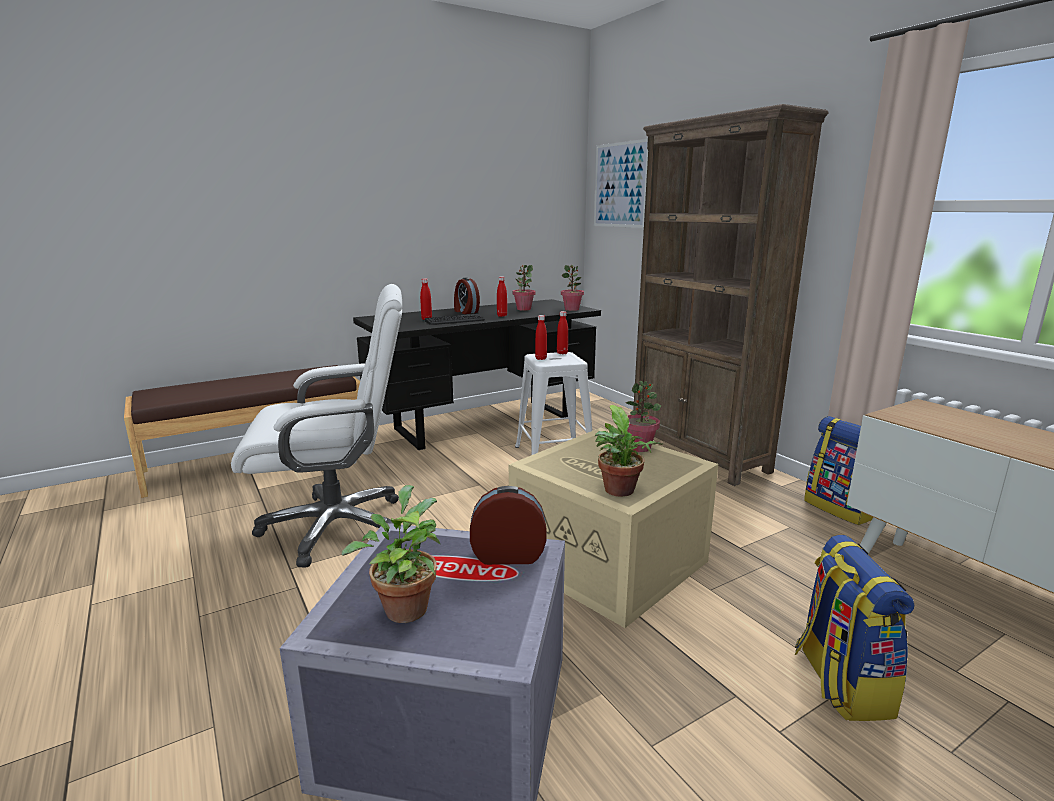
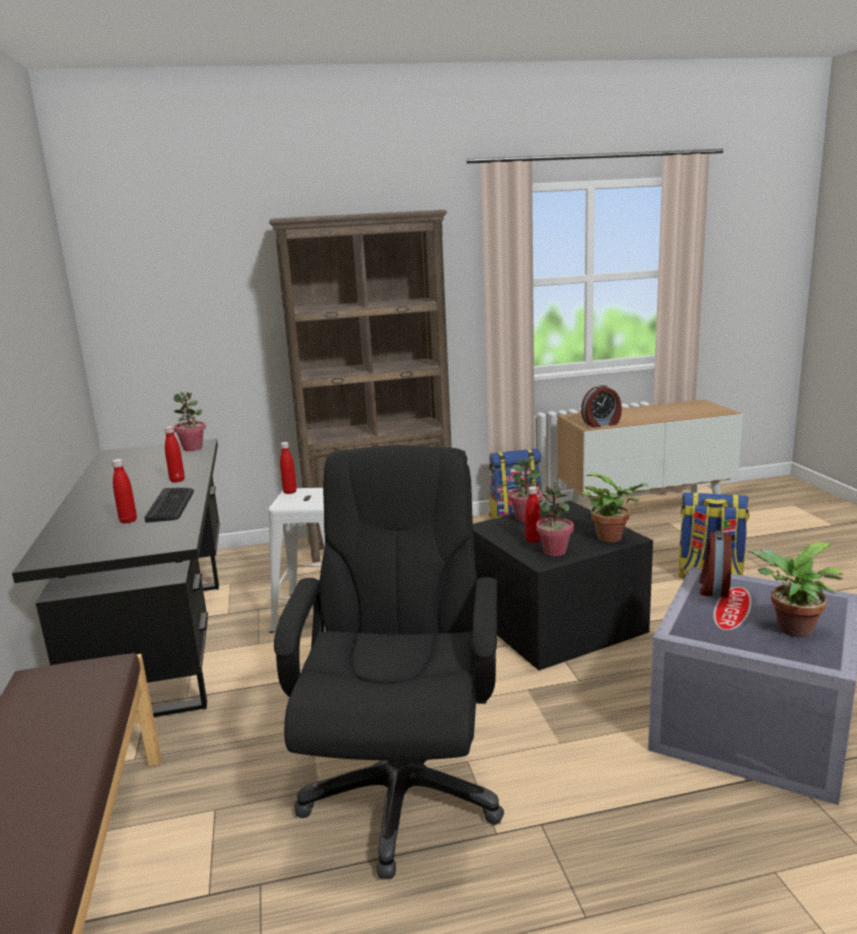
camera: 70 degrees left, 0 degrees up
white office chair [231,284,402,567] -> black office chair [274,445,504,879]
alarm clock [454,278,480,314] -> alarm clock moved to [581,385,622,428]
beige storage box [509,428,718,628] -> black storage box [473,500,653,670]
potted plant [512,265,536,311] -> potted plant moved to [536,482,574,556]
red bottle [535,315,547,360] -> red bottle moved to [525,487,541,543]
picture [594,139,648,228] -> none

